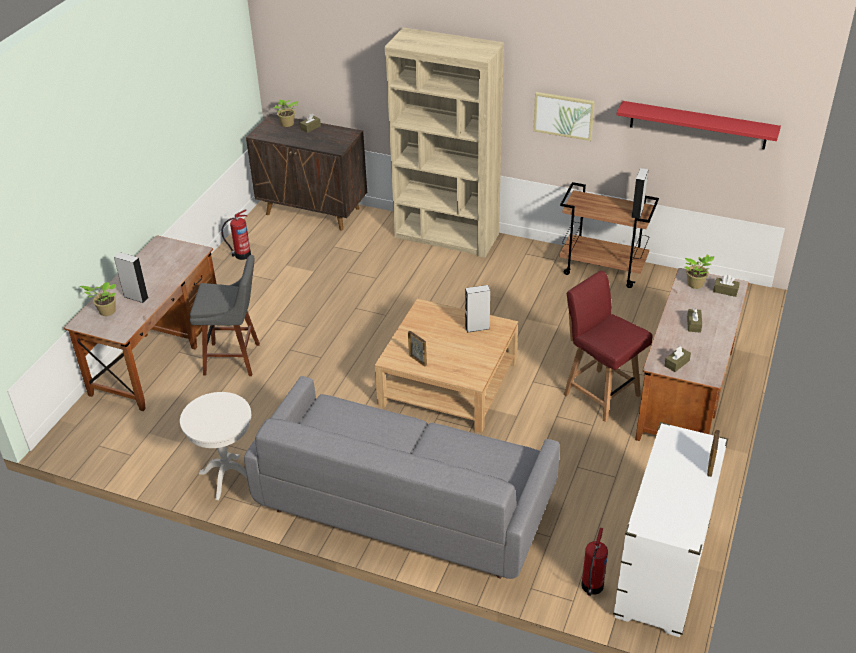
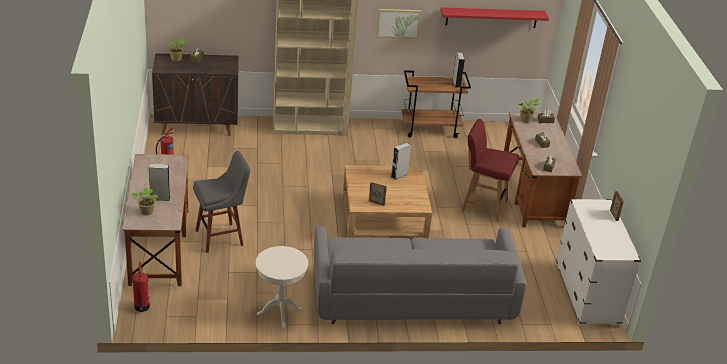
camera: 30 degrees left, 5 degrees down
fire extinguisher [581,528,608,596] -> fire extinguisher moved to [133,262,150,312]

